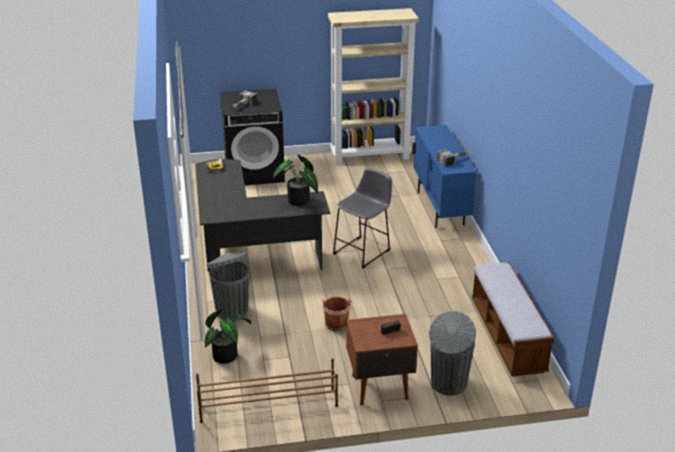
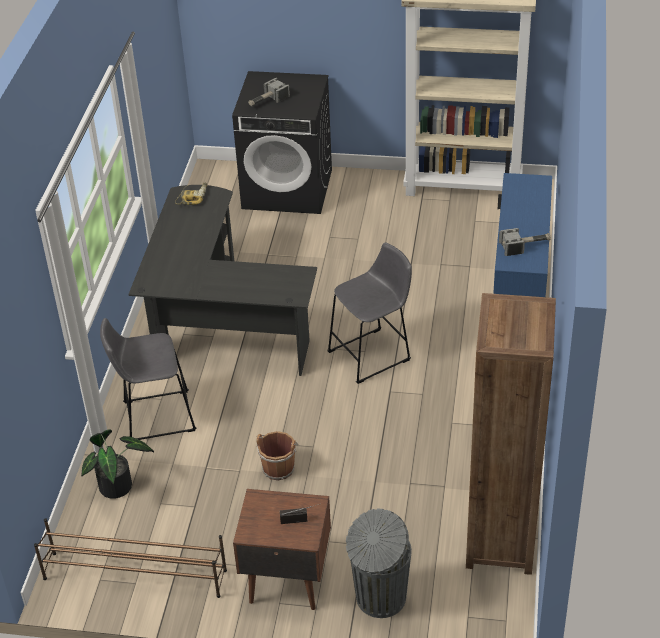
camera: 20 degrees right, 10 degrees up
grey trash can [206,253,249,321] -> grey stool [100,318,197,440]
potted plant [273,155,318,206] -> none
bench [471,262,554,377] -> brown bookcase [466,293,556,575]

